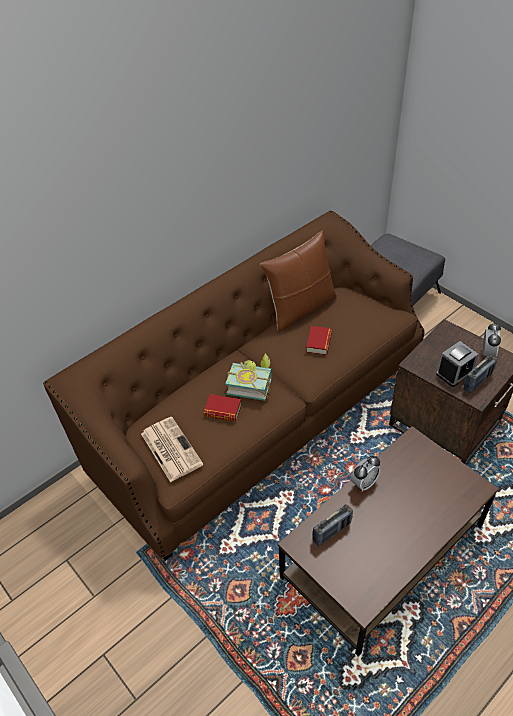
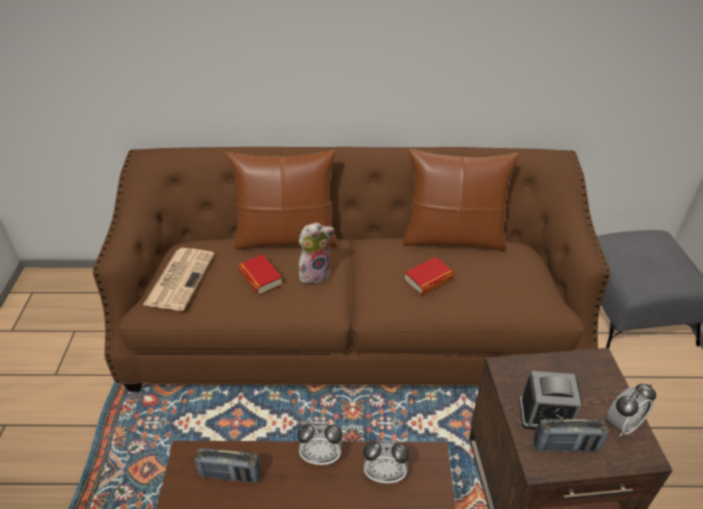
camera: 40 degrees right, 5 degrees down
book [225,353,272,401] -> plush toy [298,222,334,284]
none -> brown pillow [225,150,337,250]
none -> alarm clock [363,441,410,483]

